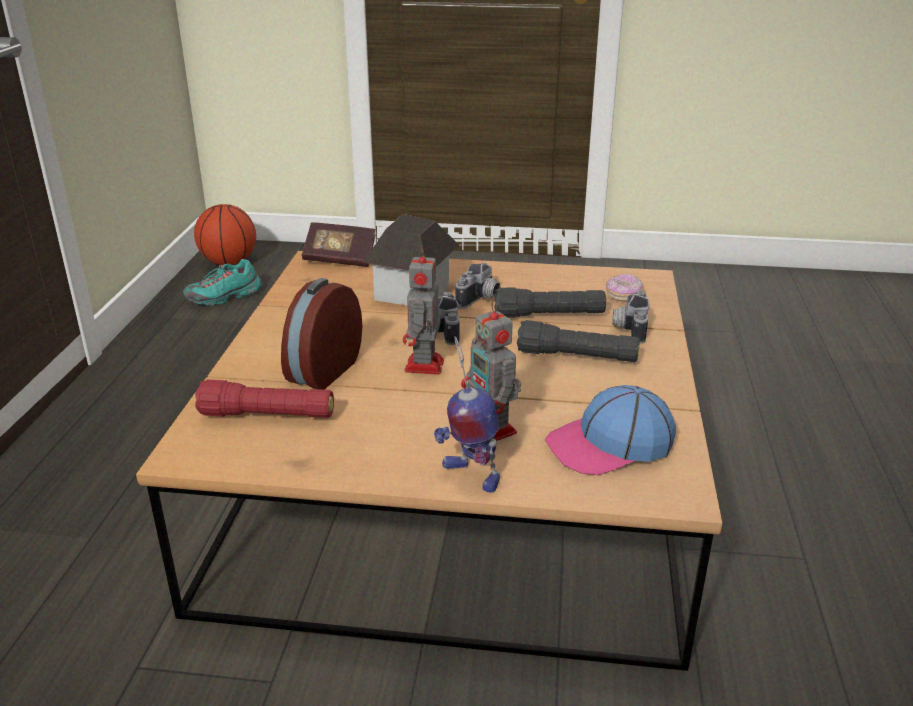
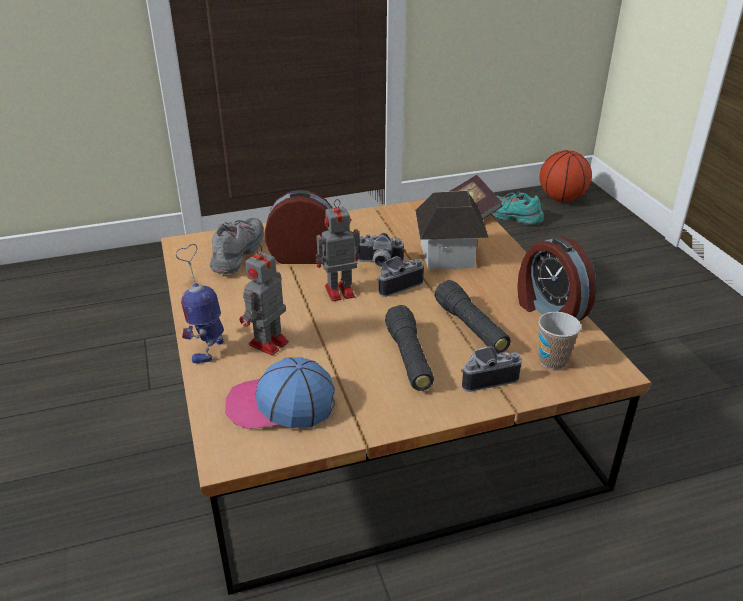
camera: 65 degrees right, 5 degrees up
red flashlight [195,379,334,418] -> grey shoe [210,218,264,274]
camera [456,263,500,309] -> camera moved to [357,233,405,267]
cap [545,385,676,475] -> cap turned 45 degrees counterclockwise [225,357,335,429]
donut [606,274,644,302] -> cup [538,312,581,370]
none -> alarm clock [517,236,596,321]

